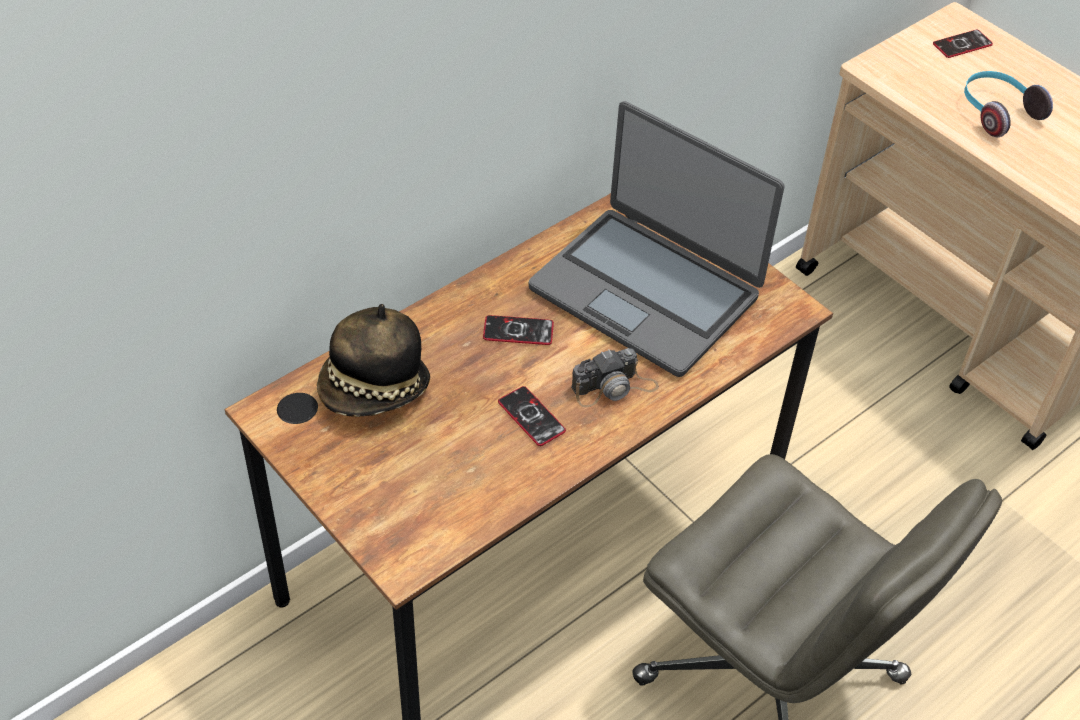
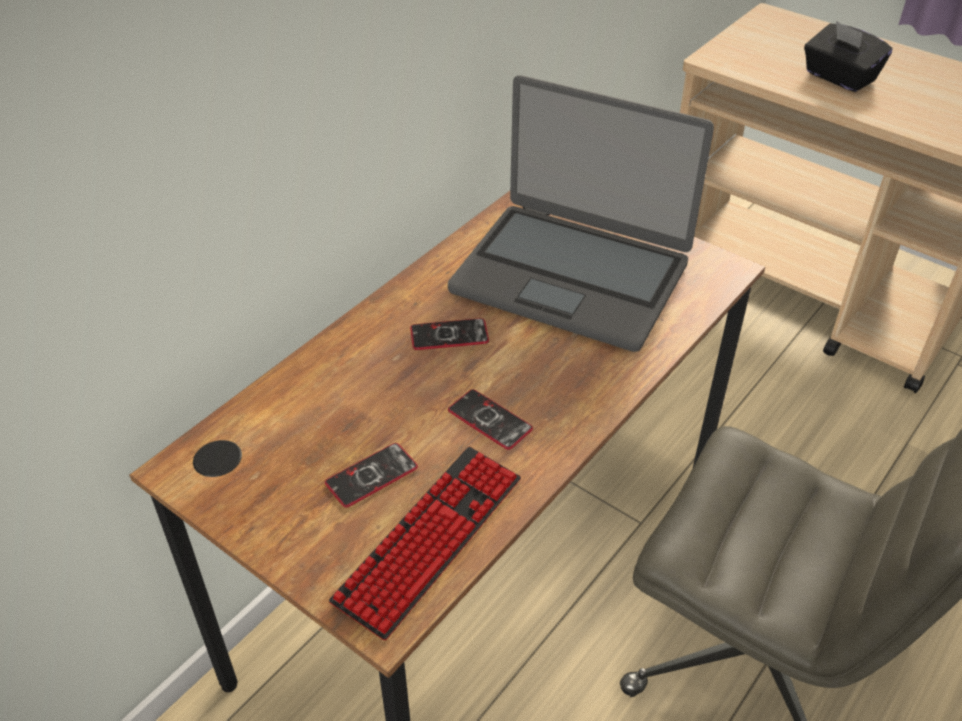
camera: 10 degrees left, 5 degrees down
hat [317,304,430,417] -> none
camera [571,348,659,407] -> none
phone [933,30,993,58] -> phone moved to [325,443,418,508]
headphones [964,71,1053,137] -> black tissue box [804,21,893,92]
none -> keyboard [329,447,521,640]

